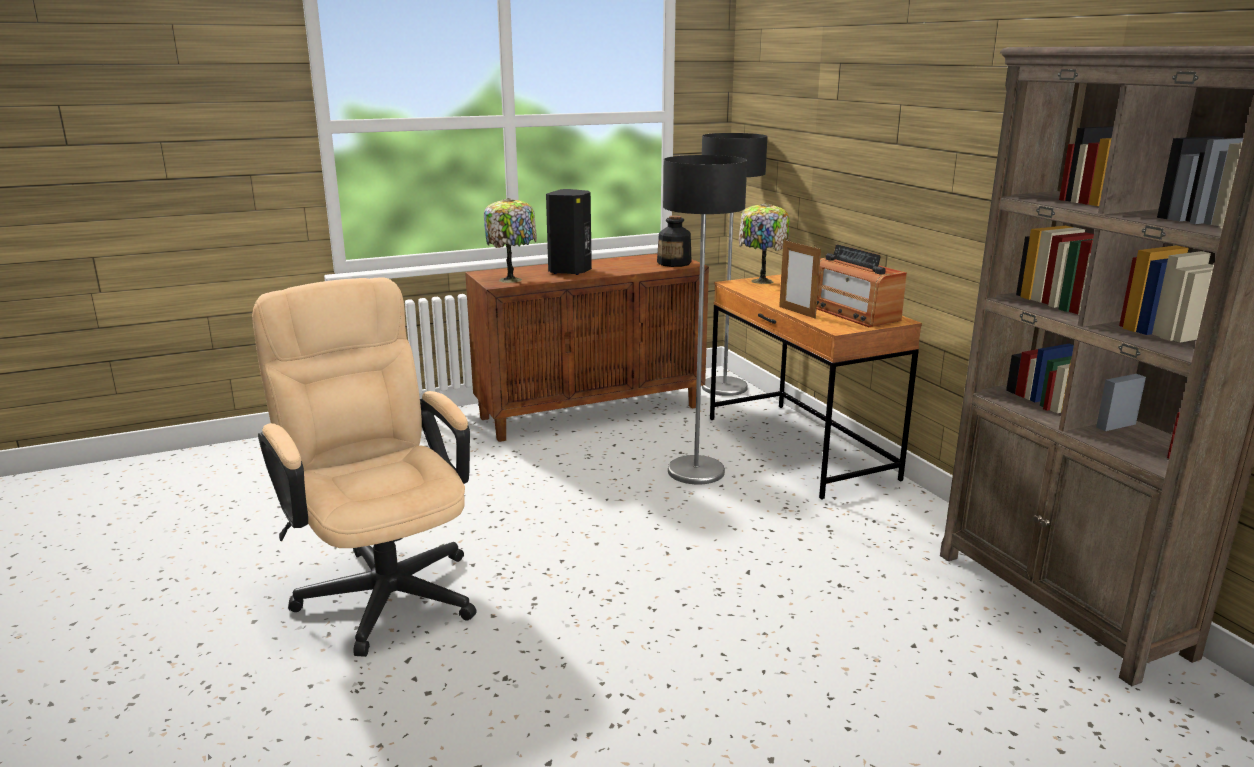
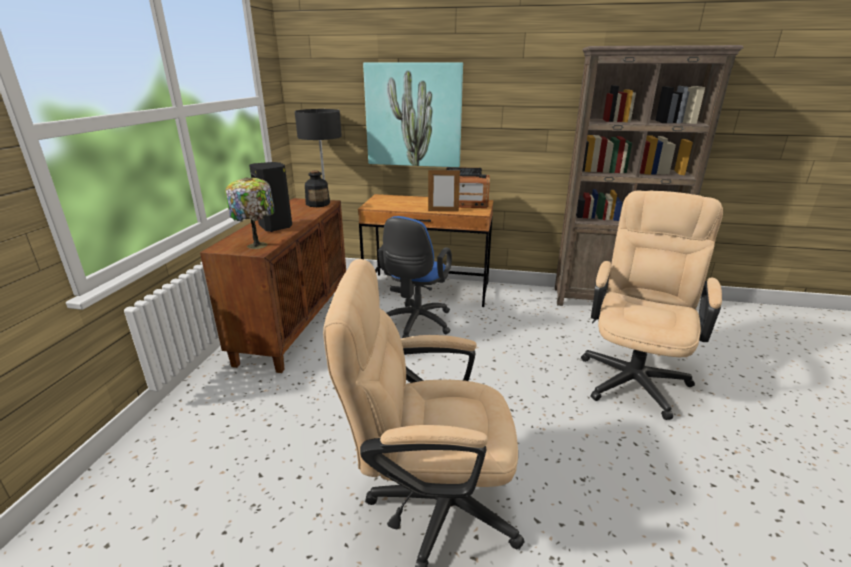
camera: 55 degrees left, 5 degrees up
floor lamp [663,155,747,485] -> blue office chair [378,216,452,338]
table lamp [739,203,790,284] -> none
none -> picture [363,63,463,167]
none -> beige office chair [581,191,723,420]

